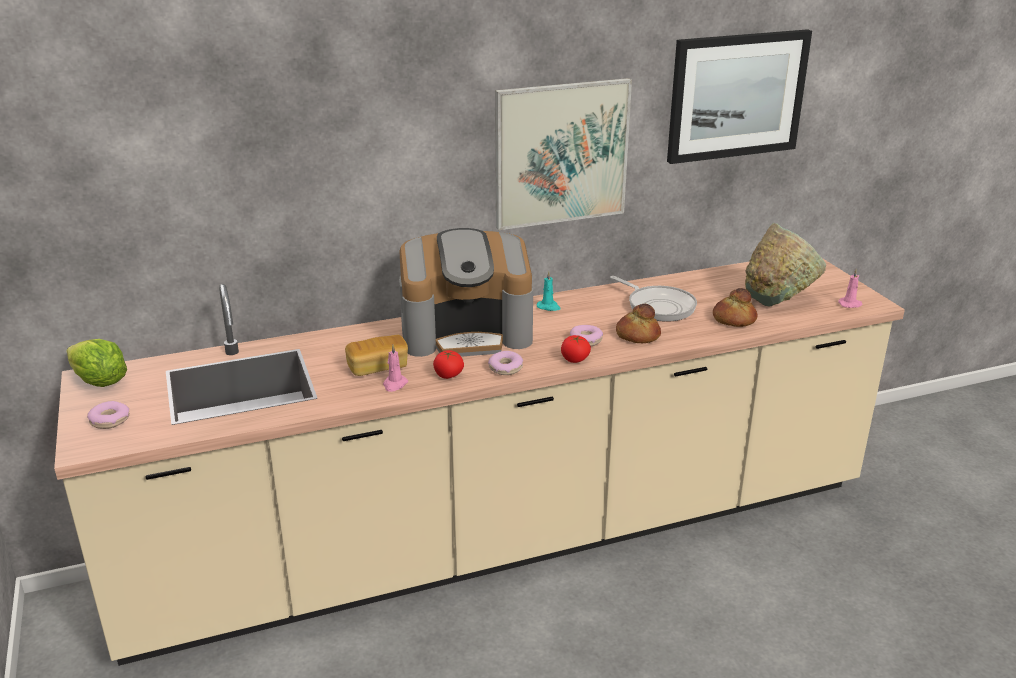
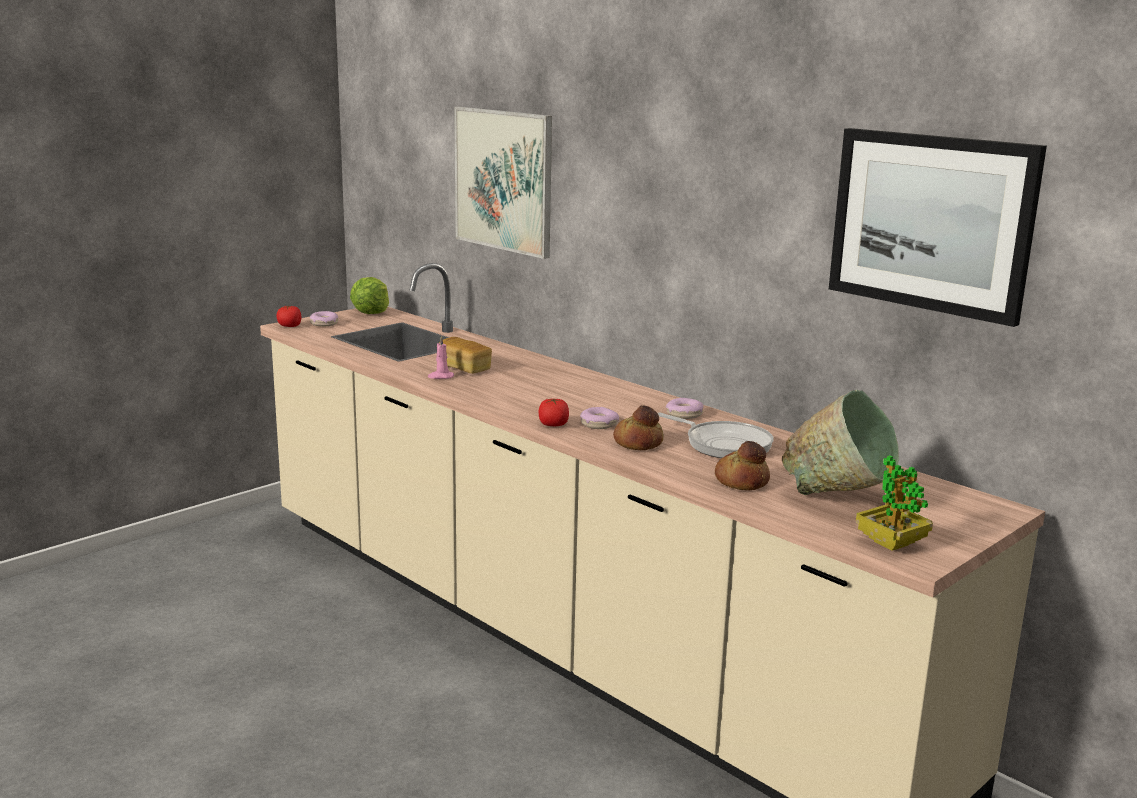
camera: 65 degrees right, 10 degrees down
coffee machine [399,228,533,357] -> none
tomato [433,350,464,379] -> tomato moved to [276,306,301,327]
donut [488,351,523,375] -> donut moved to [666,398,704,419]
picture [495,78,632,230] -> picture moved to [454,107,552,259]
turquoise candle [537,271,561,311] -> none
frying pan [610,276,697,322] -> frying pan turned 75 degrees counterclockwise [658,413,773,458]
pink candle [838,269,863,308] -> potted plant [856,455,933,551]

